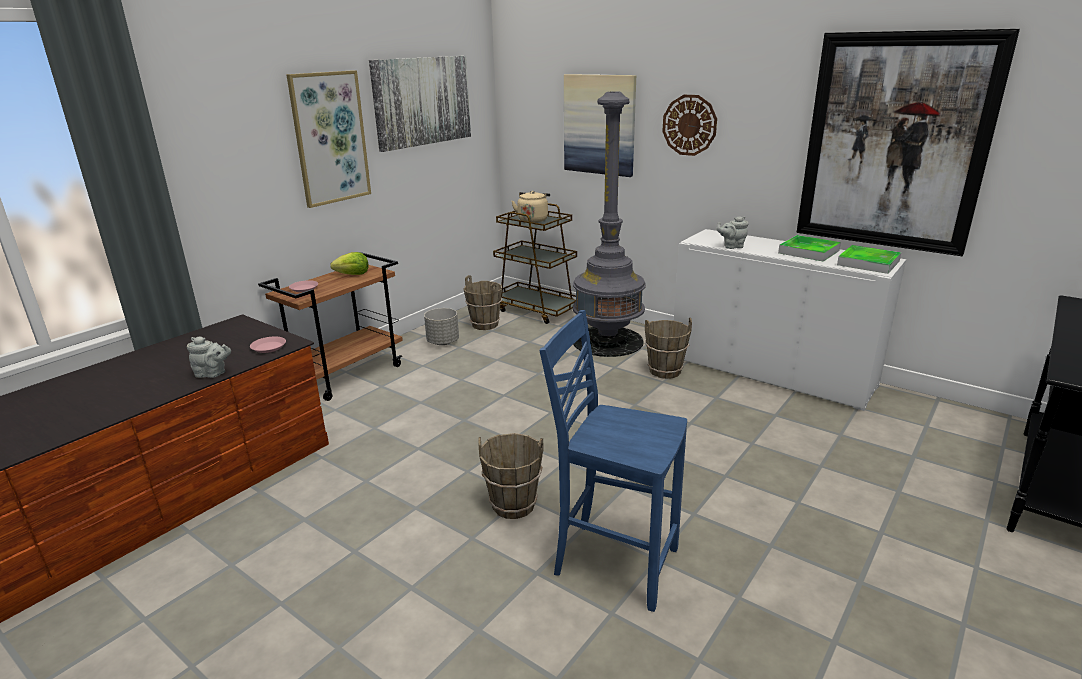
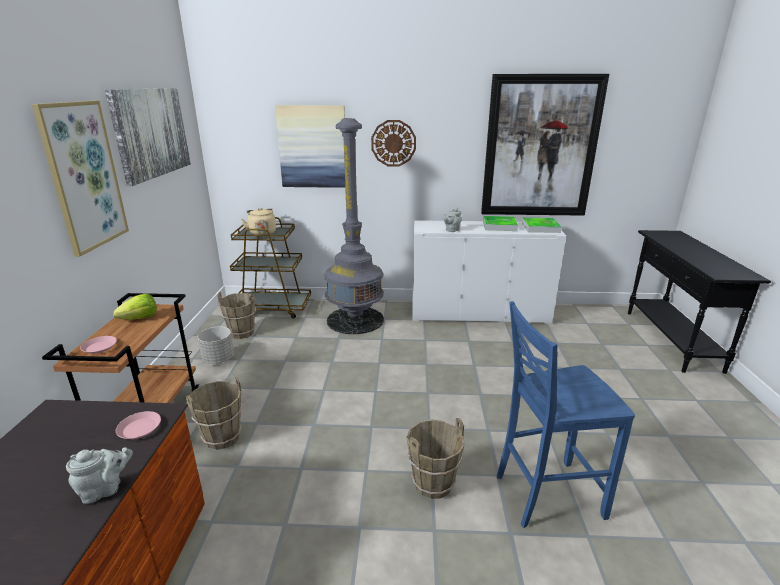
camera: 35 degrees left, 0 degrees up
brown bucket [645,318,692,379] -> brown bucket moved to [186,377,242,450]

